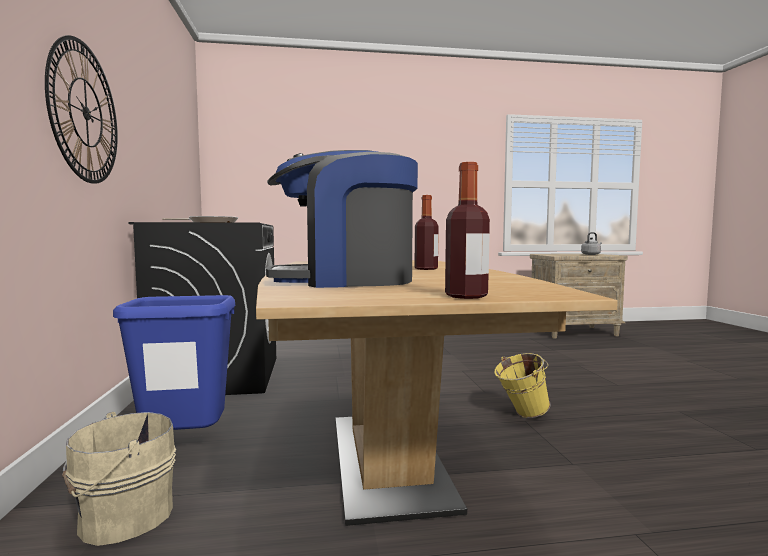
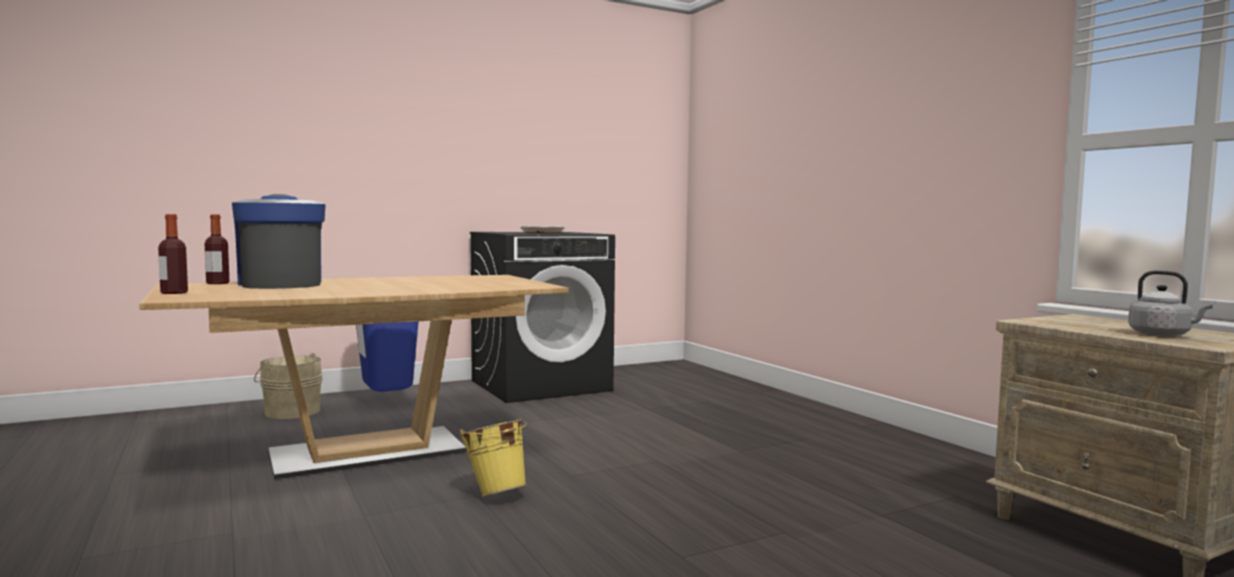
camera: 70 degrees right, 0 degrees up
wall clock [45,35,118,184] -> none
bottle [415,195,438,270] -> bottle moved to [205,215,229,284]

